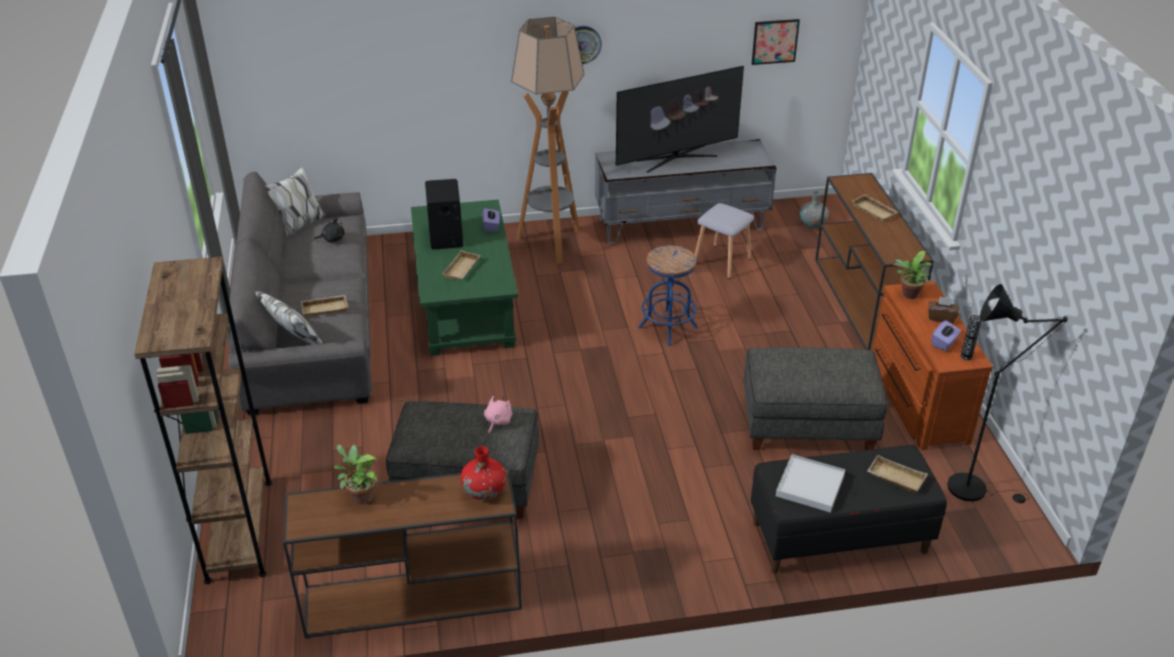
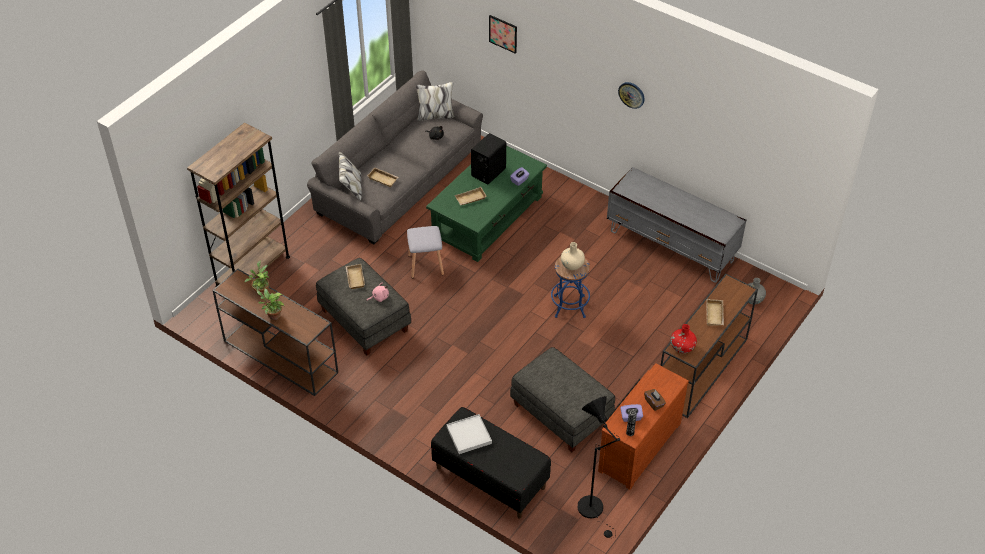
camera: 45 degrees right, 10 degrees up
red vase [461,446,506,500] -> red vase moved to [671,324,697,353]
floor lamp [511,17,585,264] -> none
television [616,66,744,173] -> none
grey stool [695,203,754,279] -> grey stool moved to [407,226,444,279]
picture [752,19,800,65] -> picture moved to [489,15,517,54]
beige tray [867,455,928,493] -> beige tray moved to [346,264,365,289]
potted plant [894,251,932,299] -> potted plant moved to [256,289,284,320]
none -> beige vase [561,242,585,270]

